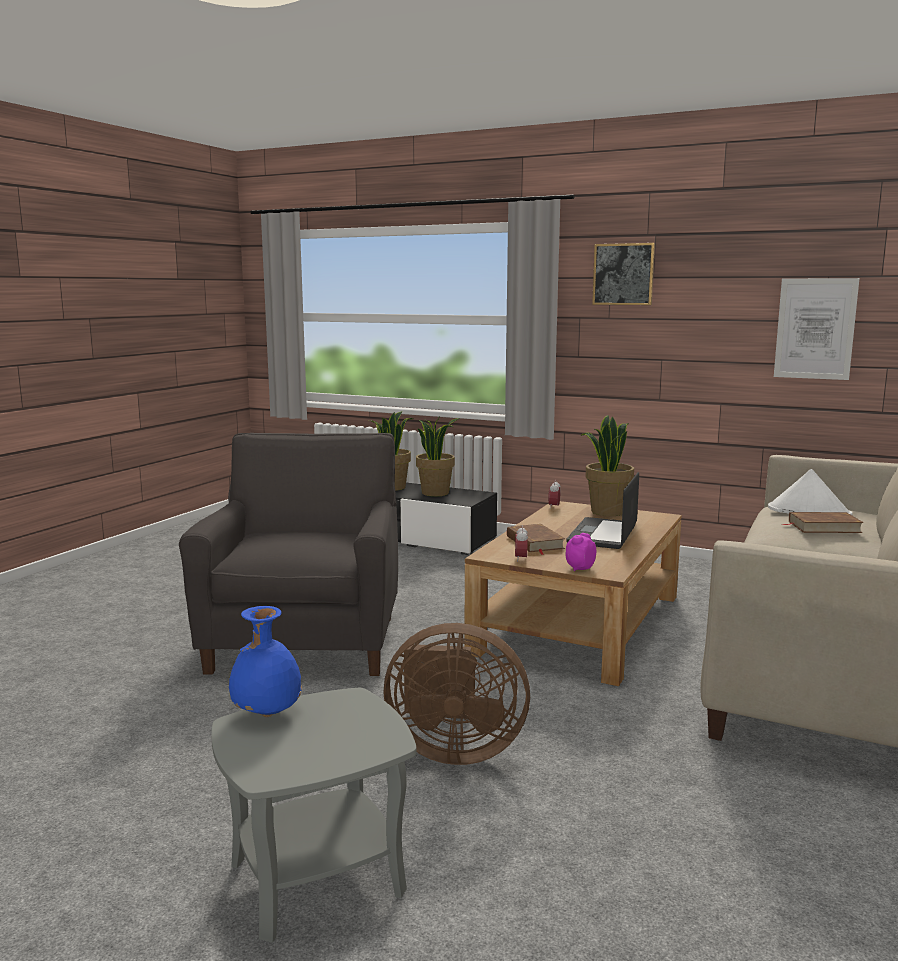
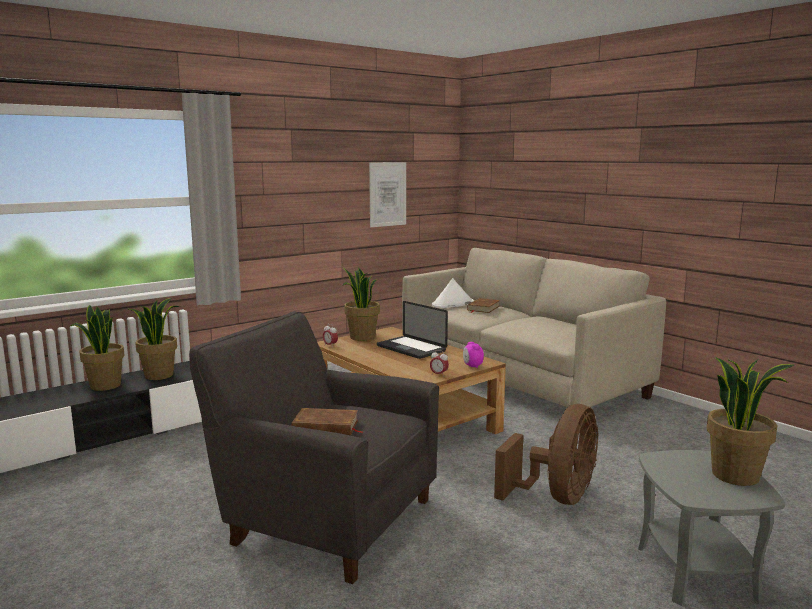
camera: 65 degrees left, 0 degrees up
blue vase [229,606,302,717] -> none
brown book [507,524,565,555] -> brown book moved to [292,408,363,435]
picture [592,243,655,305] -> none
none -> potted plant [707,357,794,486]

